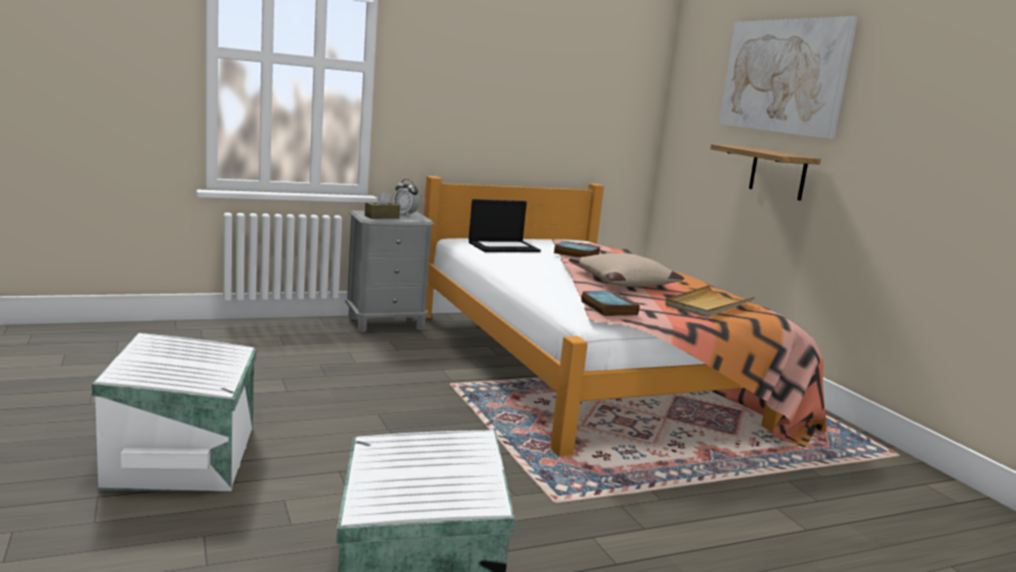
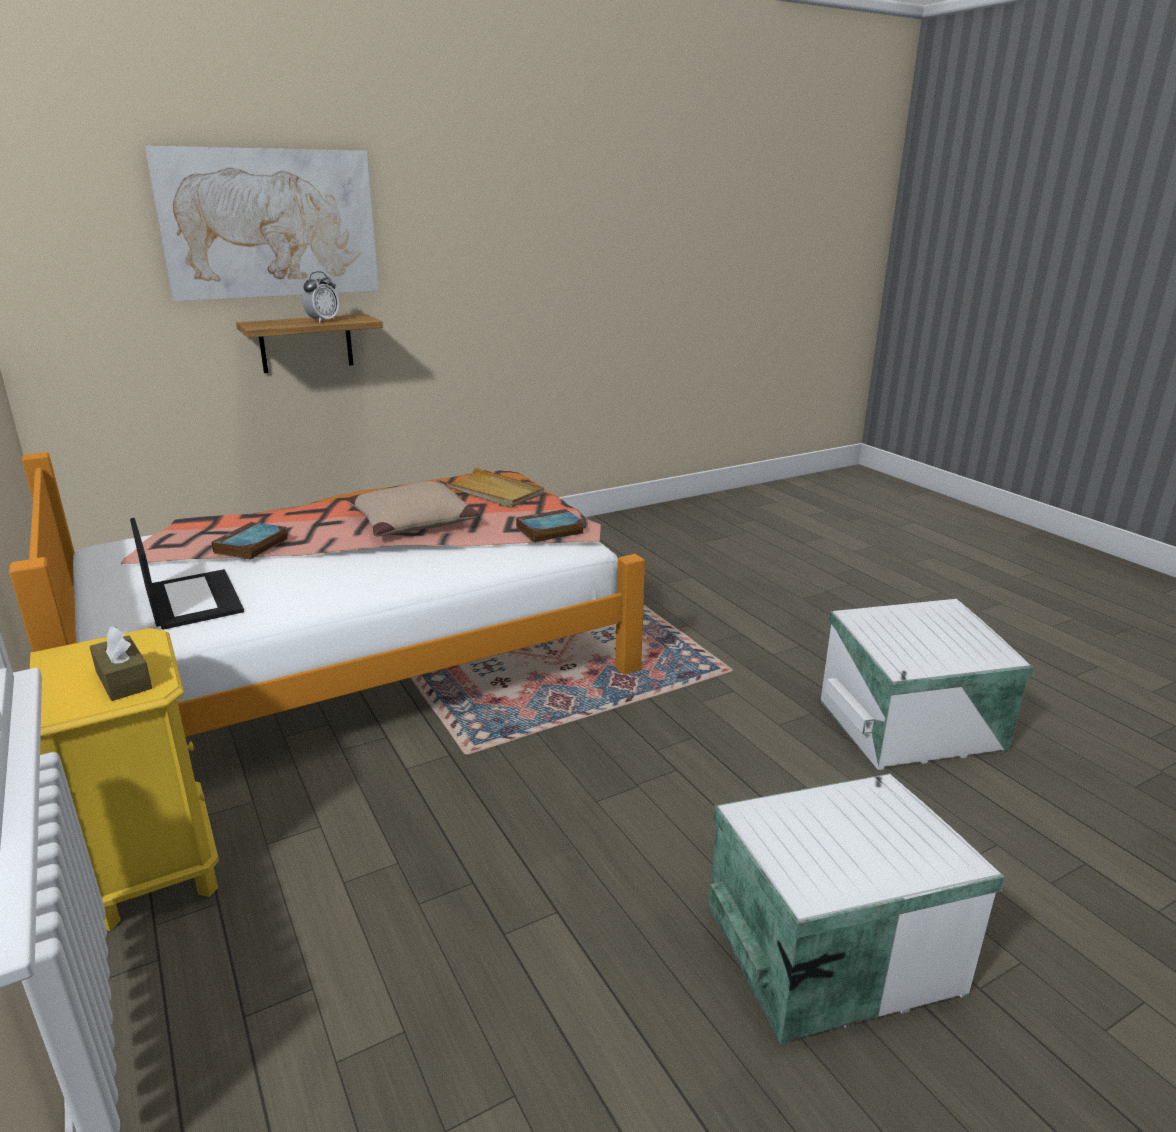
camera: 95 degrees left, 10 degrees up
grey nightstand [345,210,435,333] -> yellow nightstand [30,628,219,931]
alarm clock [393,179,420,216] -> alarm clock moved to [302,271,339,323]

